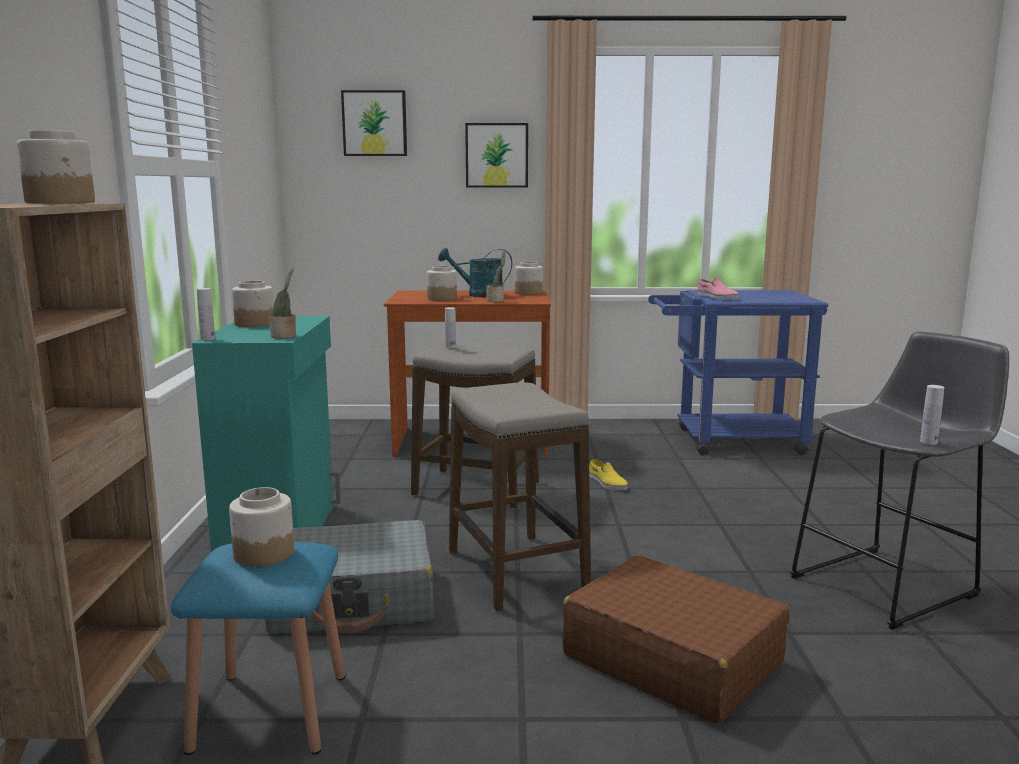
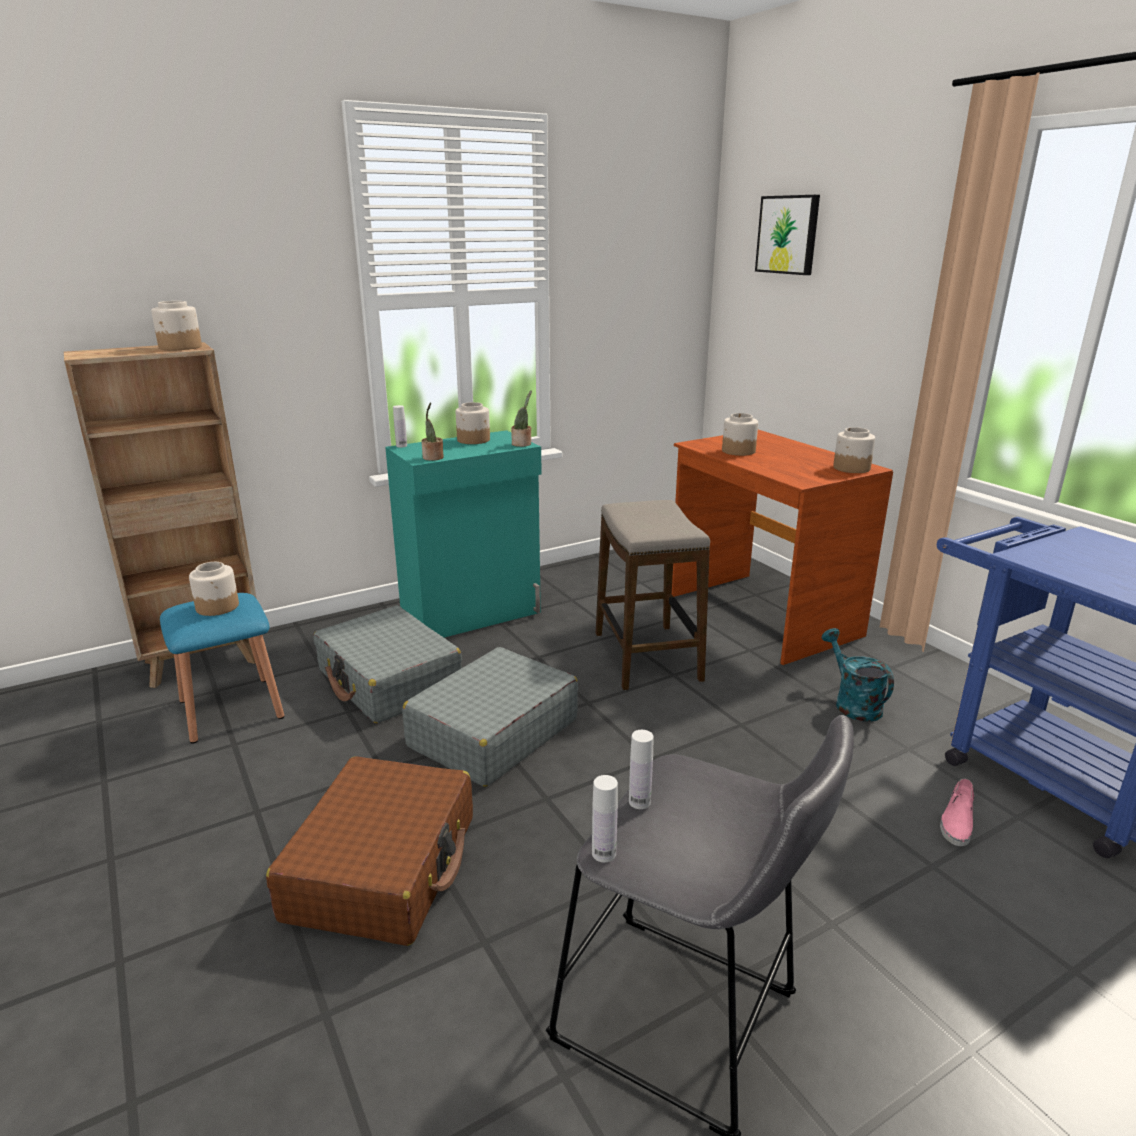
camera: 60 degrees right, 10 degrees up
turquoise watering can [438,248,512,297] -> turquoise watering can moved to [821,628,894,722]
white bottle [445,307,456,348] -> white bottle moved to [629,730,654,809]
stool [449,382,591,611] -> grey suitcase [403,647,578,787]
picture [465,123,528,187] -> none
potted plant [486,251,506,302] -> potted plant moved to [511,390,532,447]
yellow shoe [589,459,628,490] -> none
pink shoe [697,278,739,299] -> pink shoe moved to [940,779,974,846]

